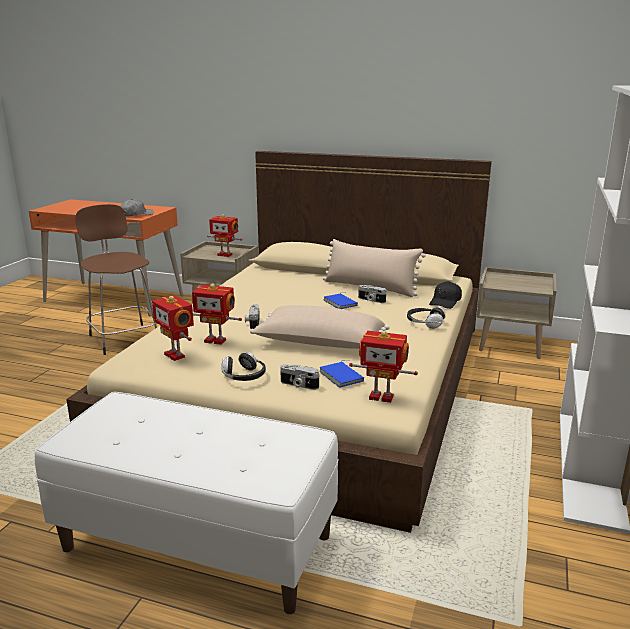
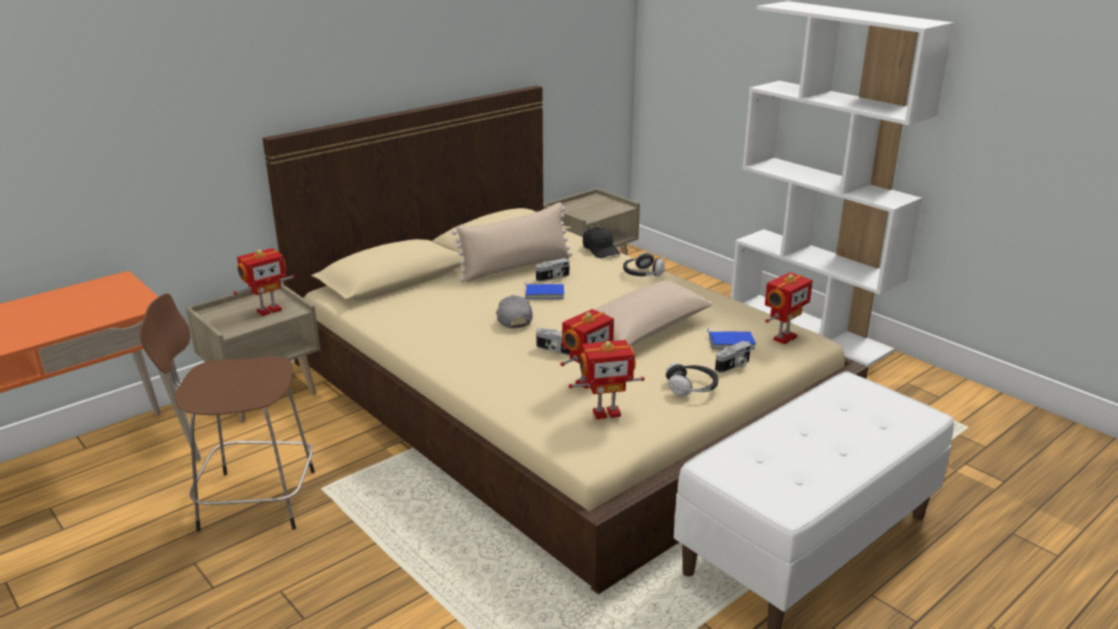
camera: 60 degrees left, 5 degrees up
grey cap [120,199,154,216] -> grey cap moved to [496,295,533,328]

